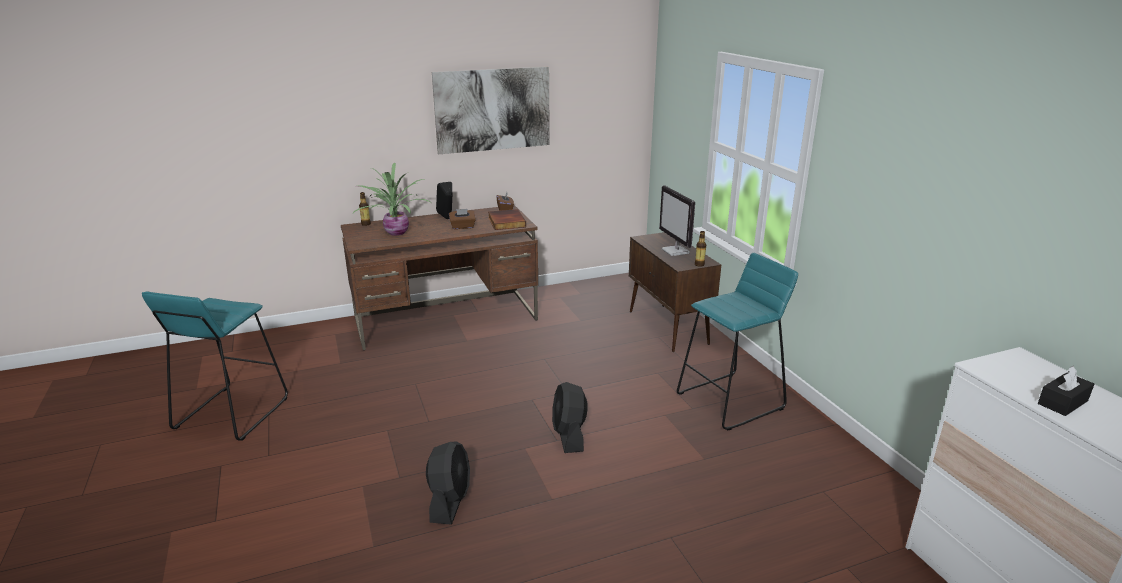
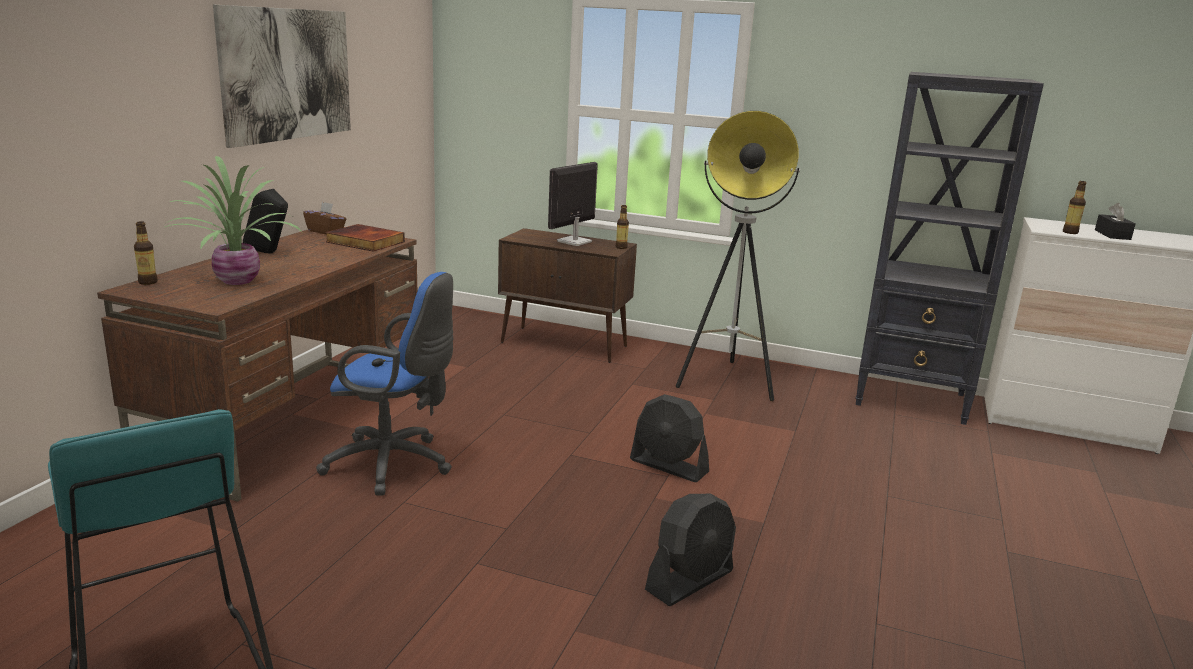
camera: 50 degrees left, 5 degrees down
black fan [426,441,470,525] -> black fan turned 90 degrees clockwise [645,494,736,606]
brown tissue box [449,209,476,229] -> none
monitor [659,185,695,256] -> monitor turned 105 degrees clockwise [548,162,598,246]
turquoise stool [677,253,798,431] -> floor lamp [676,111,800,401]
none -> blue office chair [316,272,454,496]
none -> black bookcase [855,72,1044,425]
none -> bottle [1063,181,1087,234]

